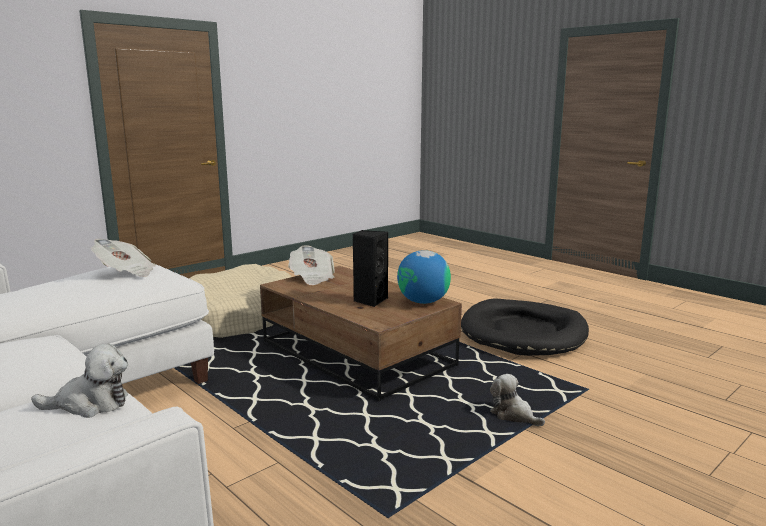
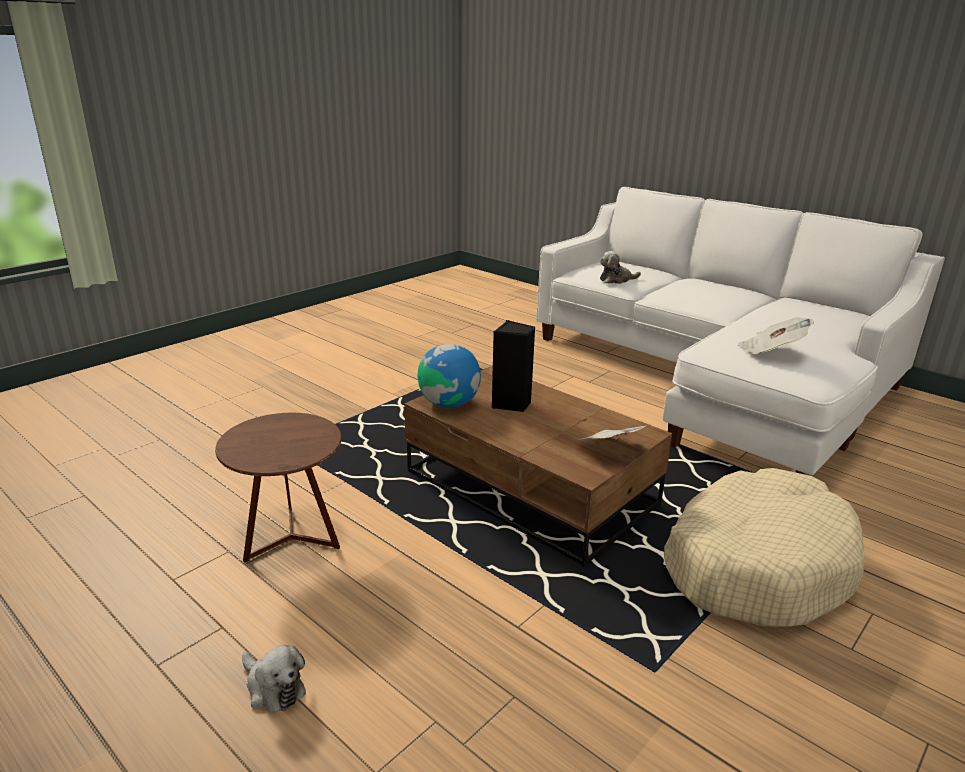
camera: 175 degrees right, 10 degrees up
black dog bed [461,299,589,356] -> brown side table [215,413,341,563]
plush toy [490,374,545,426] -> plush toy moved to [242,645,306,712]

